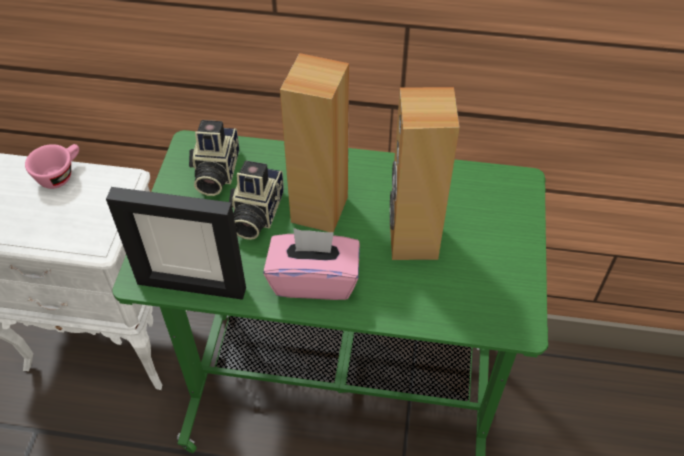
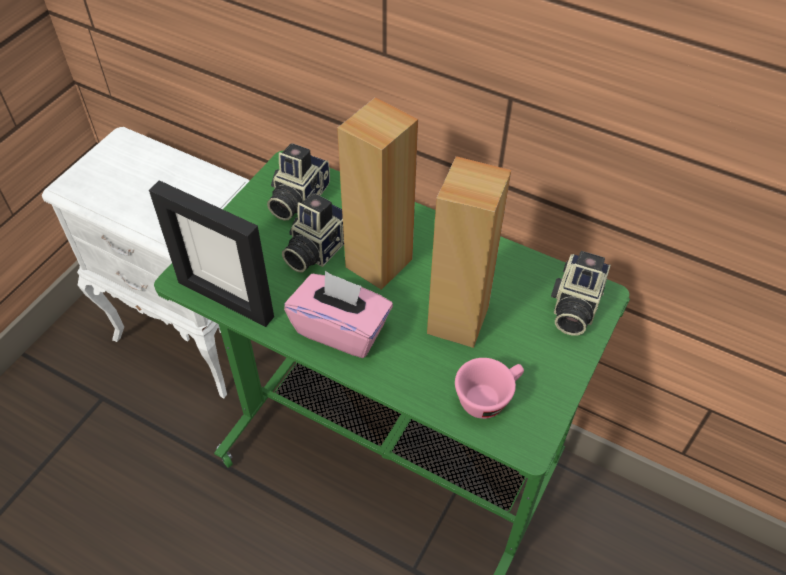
camera: 20 degrees right, 0 degrees up
pink cup [25,144,79,189] -> pink cup moved to [455,358,524,419]
none -> camera [551,251,611,336]

